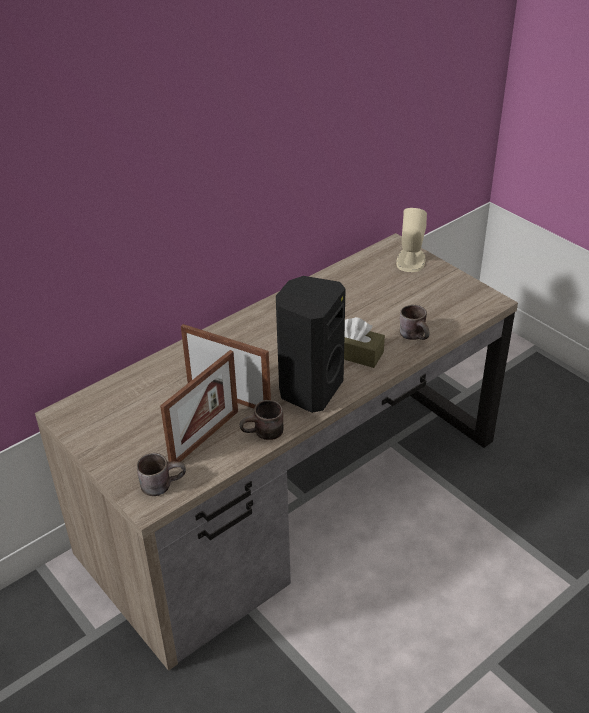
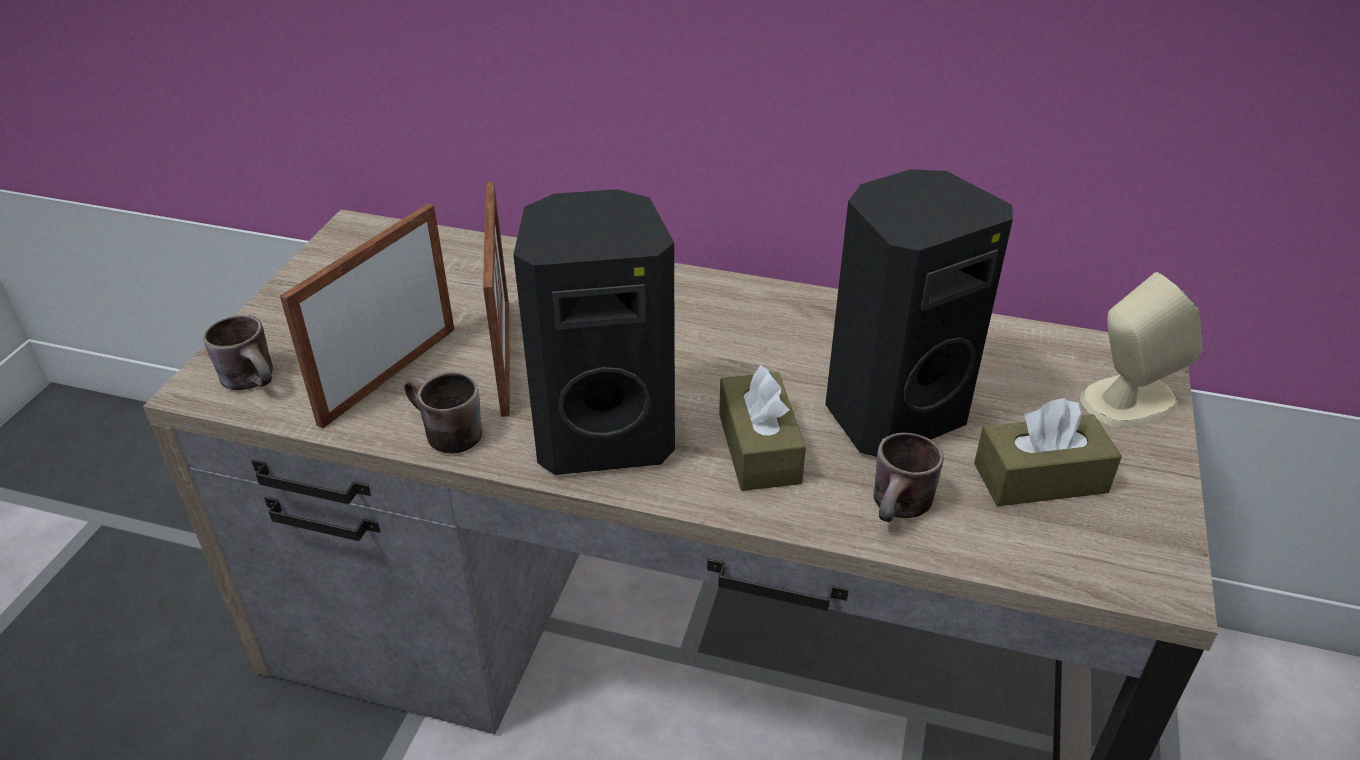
camera: 55 degrees right, 0 degrees up
picture frame [160,350,238,462] -> picture frame turned 120 degrees clockwise [280,203,454,429]
none -> black speaker [825,169,1013,457]
none -> brown tissue box [974,398,1122,506]

